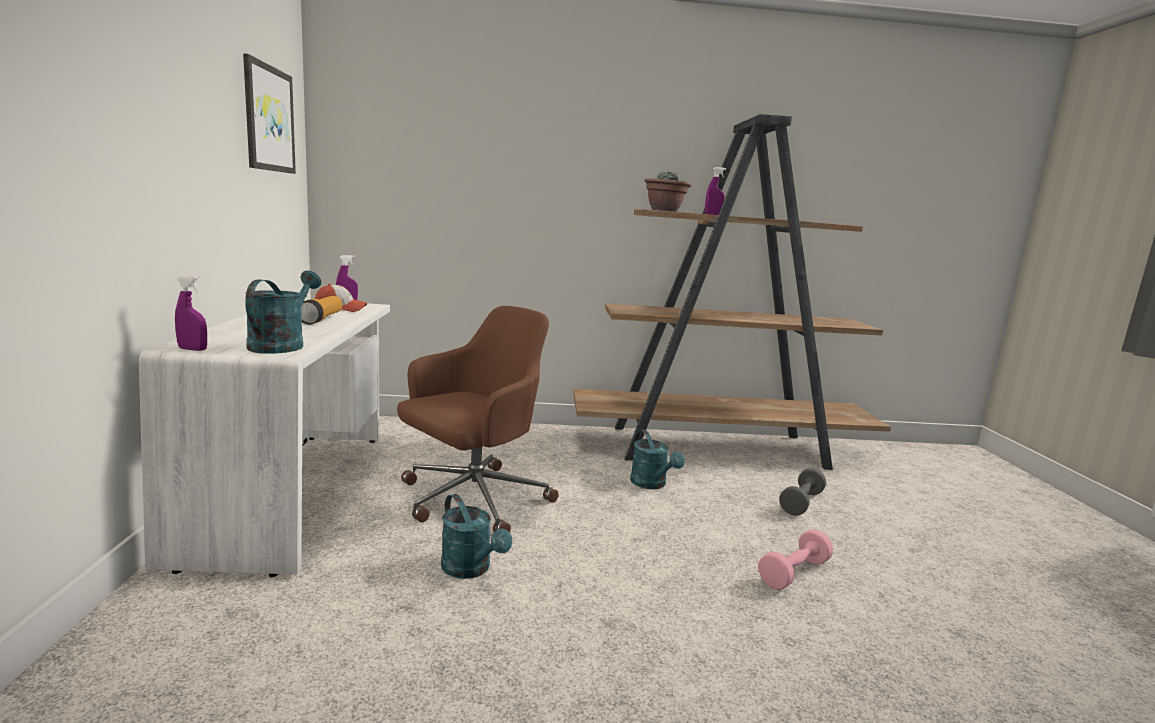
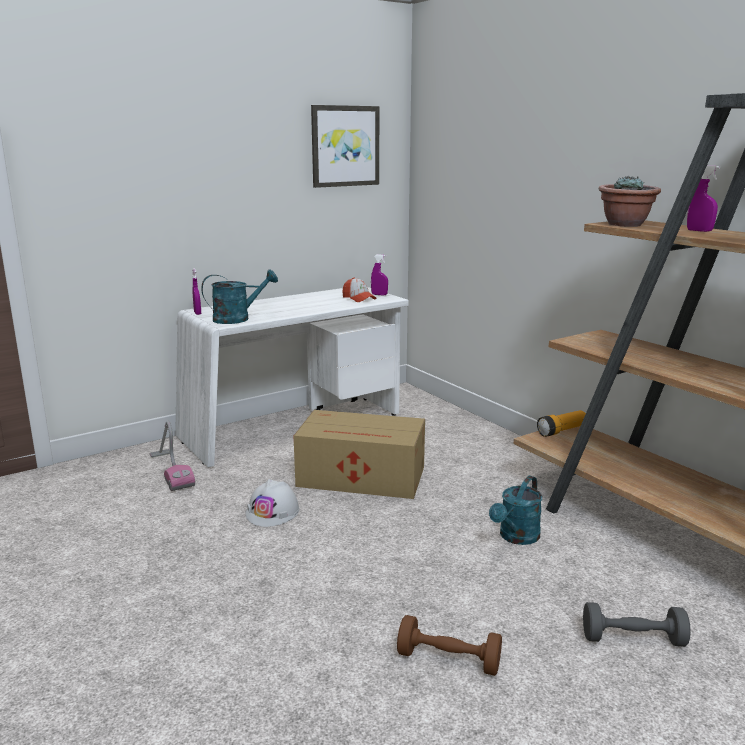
camera: 60 degrees right, 5 degrees up
flashlight [301,296,342,324] -> flashlight moved to [537,410,586,437]
brown office chair [397,306,559,533] -> cardboard box [294,410,425,499]
turquoise watering can [441,494,512,579] -> white hard hat [245,479,299,527]
pink dumbbell [758,529,833,590] -> brown dumbbell [397,615,502,676]
none -> vacuum cleaner [149,421,195,491]

